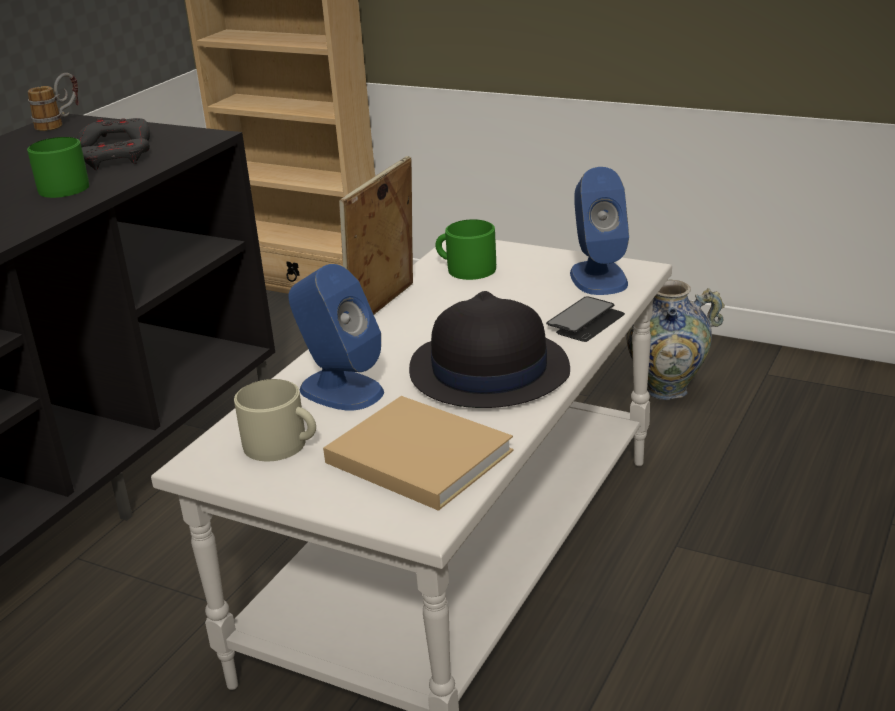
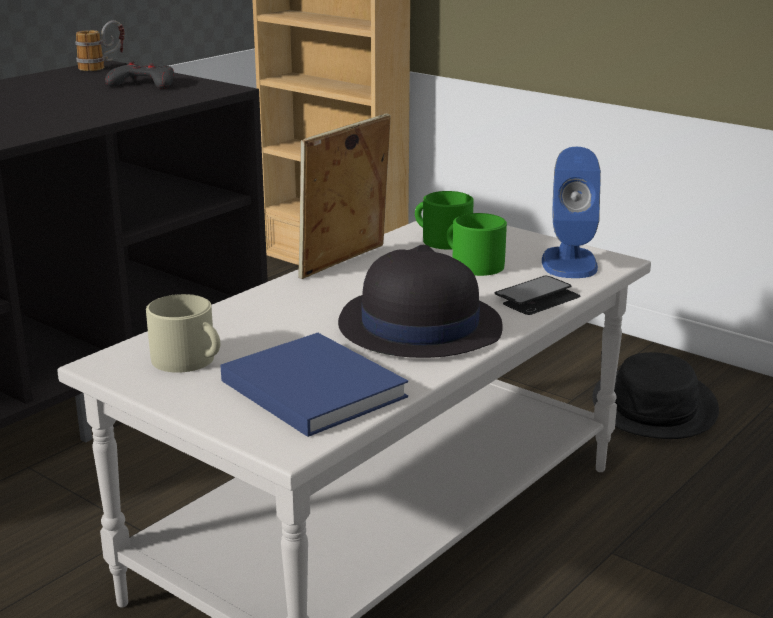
camera: 10 degrees right, 5 degrees down
green mug [27,137,89,198] -> green mug moved to [447,213,507,276]
grey game controller [82,139,150,170] -> none
blue speaker [288,264,384,411] -> none
beige book [323,396,514,511] -> blue book [220,333,408,437]
vase [627,280,725,400] -> black hat [593,352,719,439]

